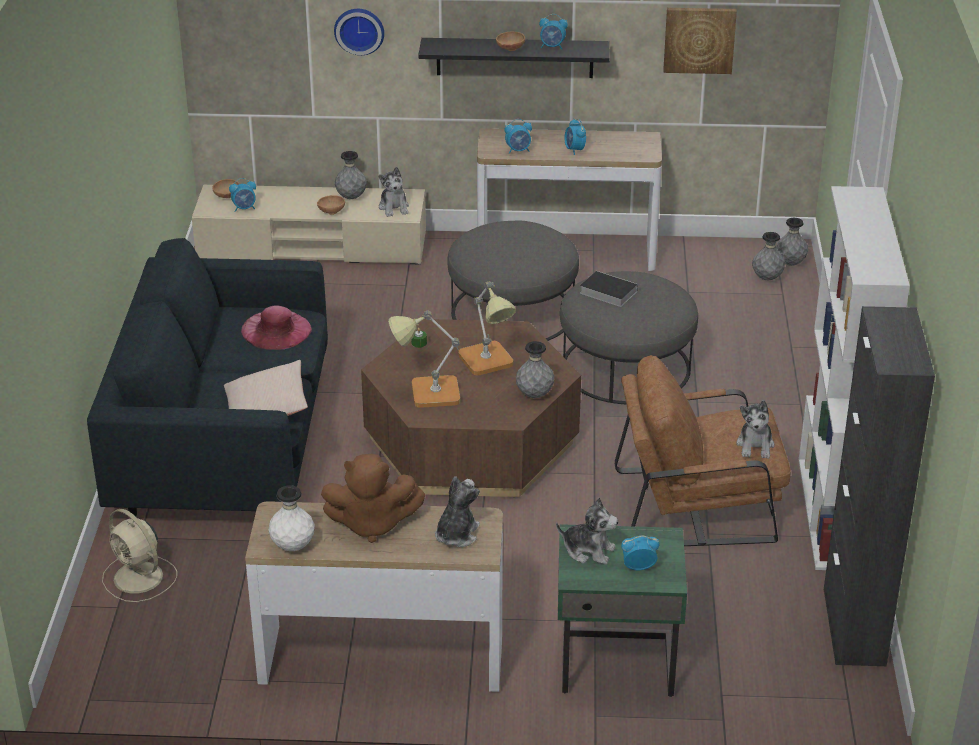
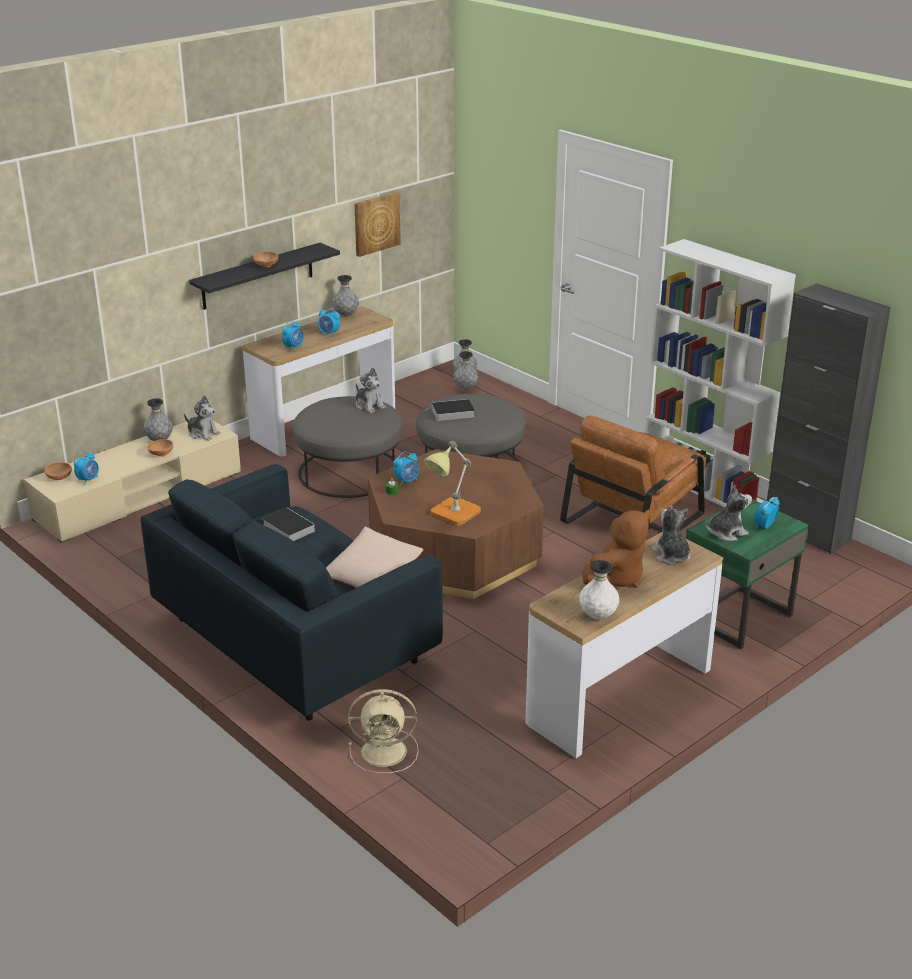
camera: 45 degrees left, 5 degrees down
pink hat [241,305,312,350] -> book [262,508,315,541]
wall clock [334,9,384,55] -> none
table lamp [458,281,516,375] -> none
grey vase [516,341,554,398] -> grey vase moved to [332,275,359,316]
alarm clock [539,14,568,50] -> alarm clock moved to [393,452,419,486]
plush toy [736,400,775,459] -> plush toy moved to [356,368,386,413]

